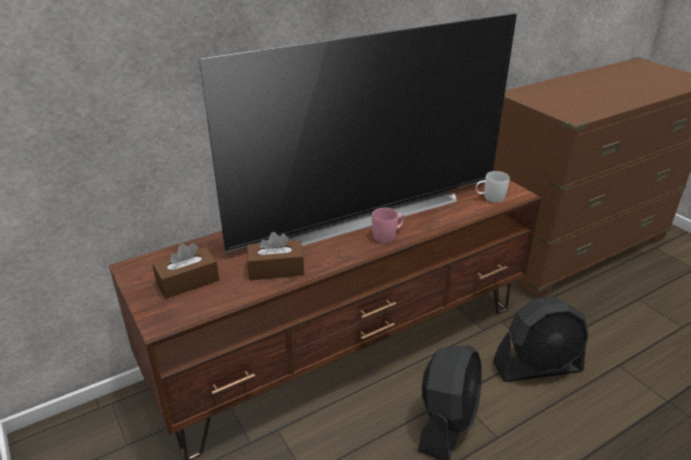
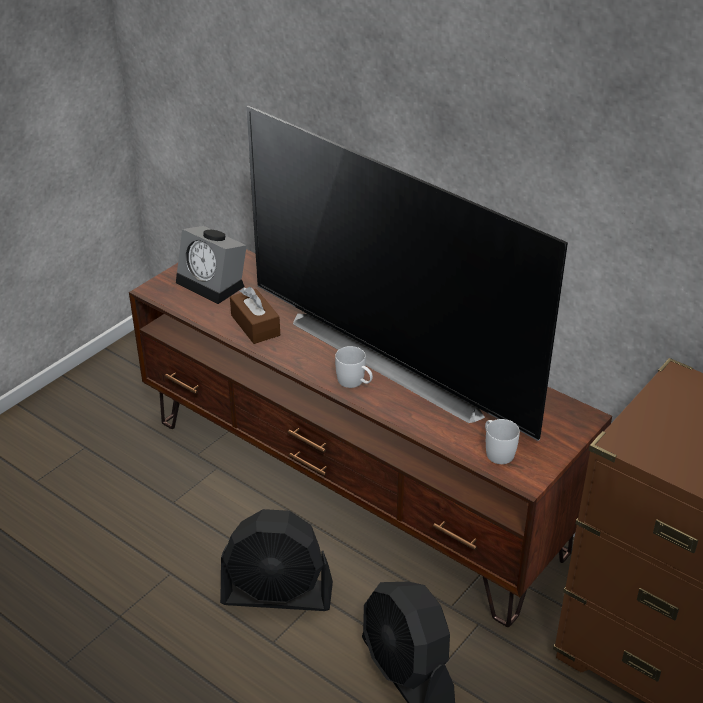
camera: 70 degrees right, 5 degrees up
brown tissue box [152,243,219,299] -> alarm clock [176,226,247,304]
pink mug [372,208,404,243] -> white mug [335,346,373,388]

